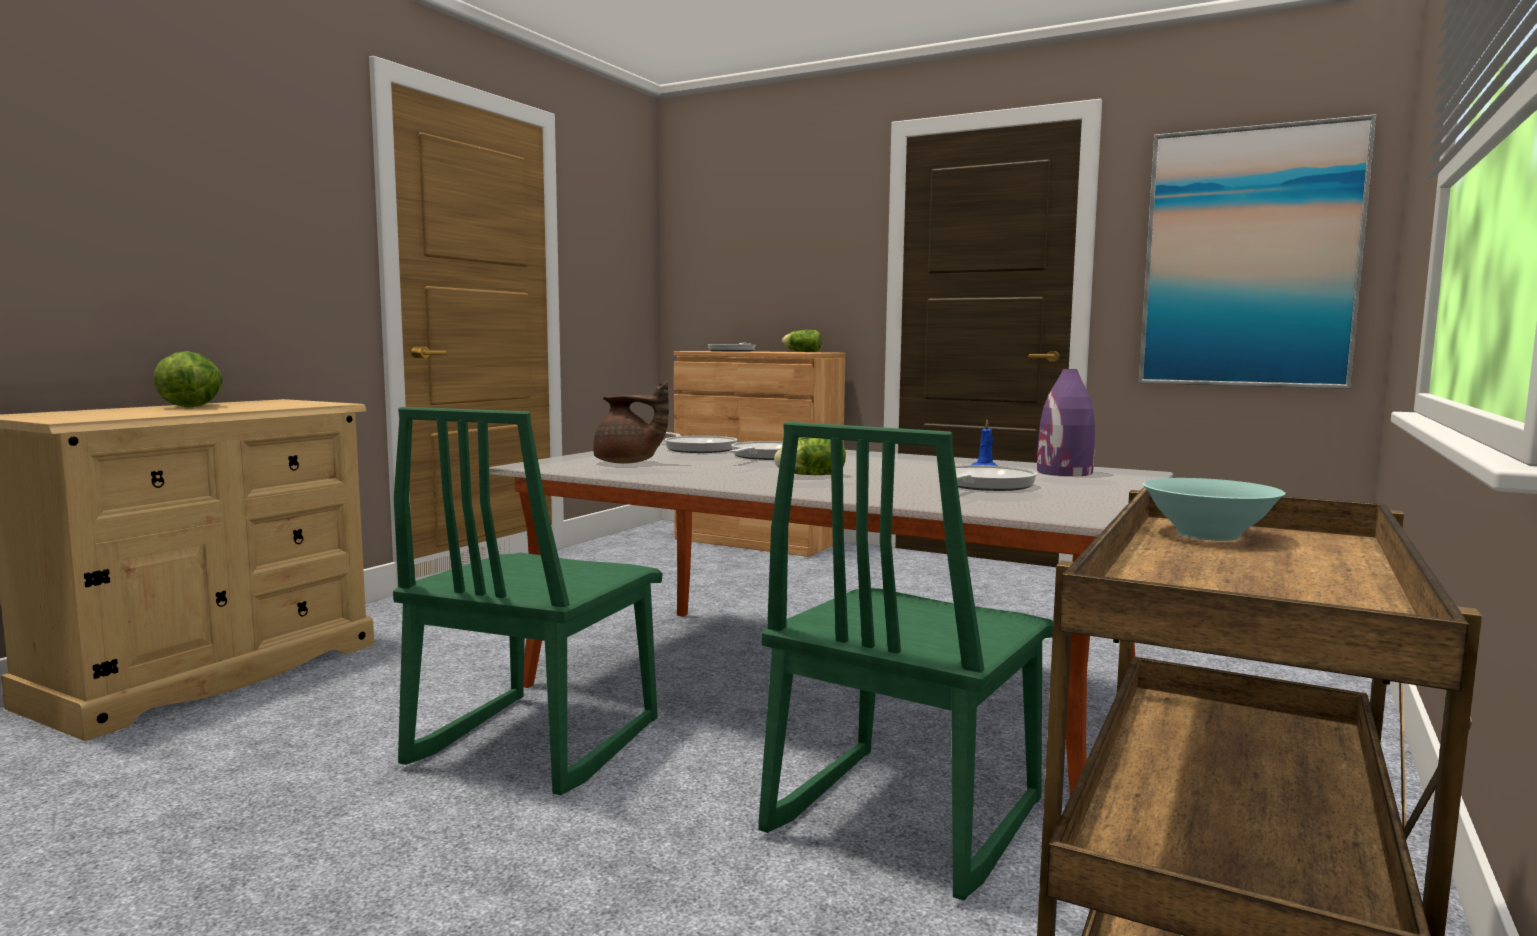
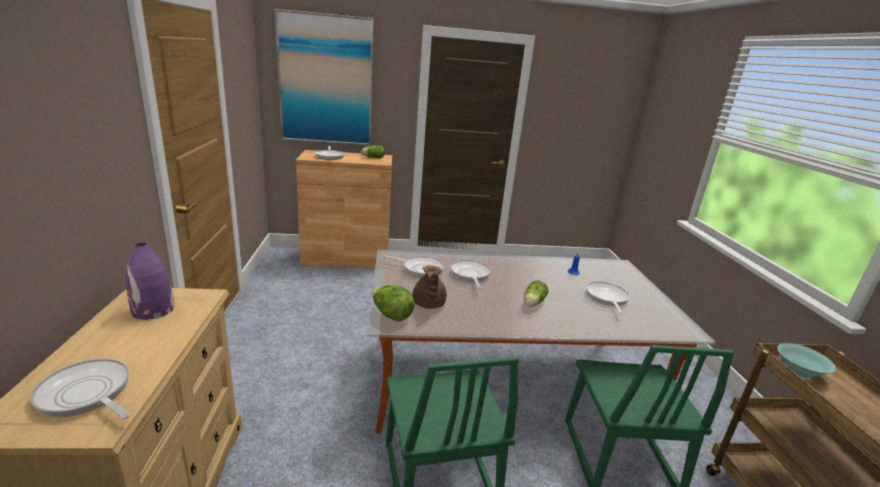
camera: 35 degrees left, 15 degrees up
lettuce [153,351,223,408] -> lettuce moved to [372,285,415,322]
brown teapot [593,381,669,464] -> brown teapot turned 105 degrees clockwise [412,265,447,309]
purple vase [1037,369,1095,476] -> purple vase moved to [126,243,175,320]
picture [1139,114,1376,389] -> picture moved to [275,9,374,146]
none -> frying pan [30,358,131,419]

